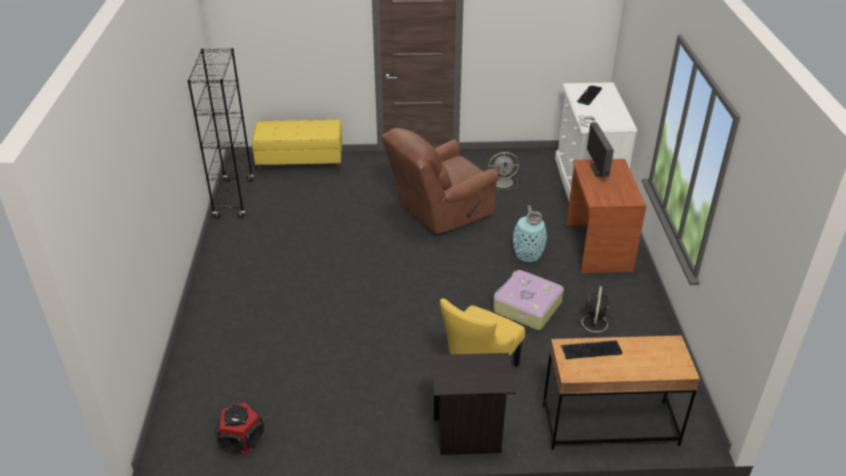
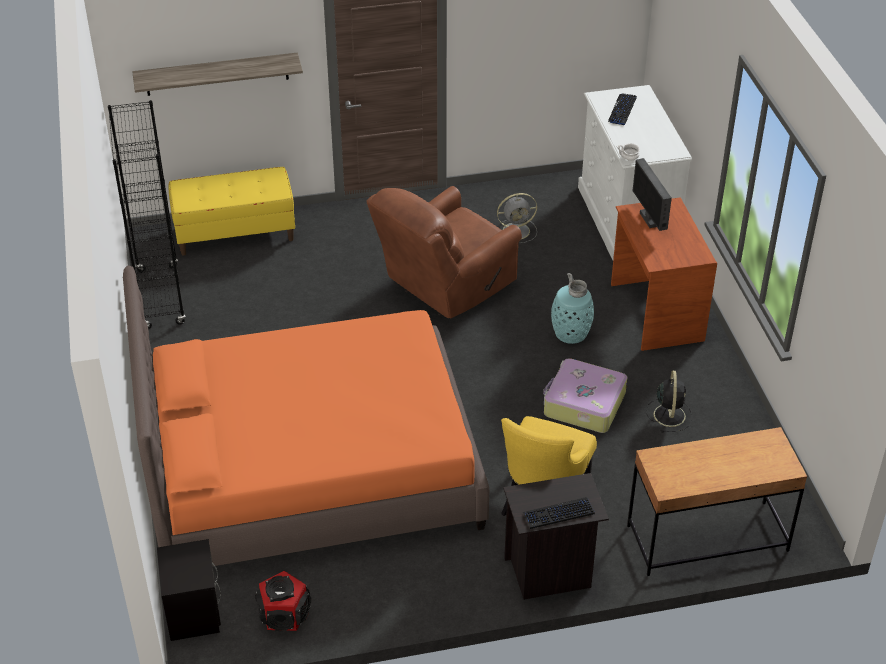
camera: 10 degrees left, 5 degrees up
keyboard [561,340,623,359] -> keyboard moved to [523,497,595,529]
none -> orange bed [123,266,489,566]
none -> shelf [132,53,303,96]
none -> black nightstand [157,539,221,641]

